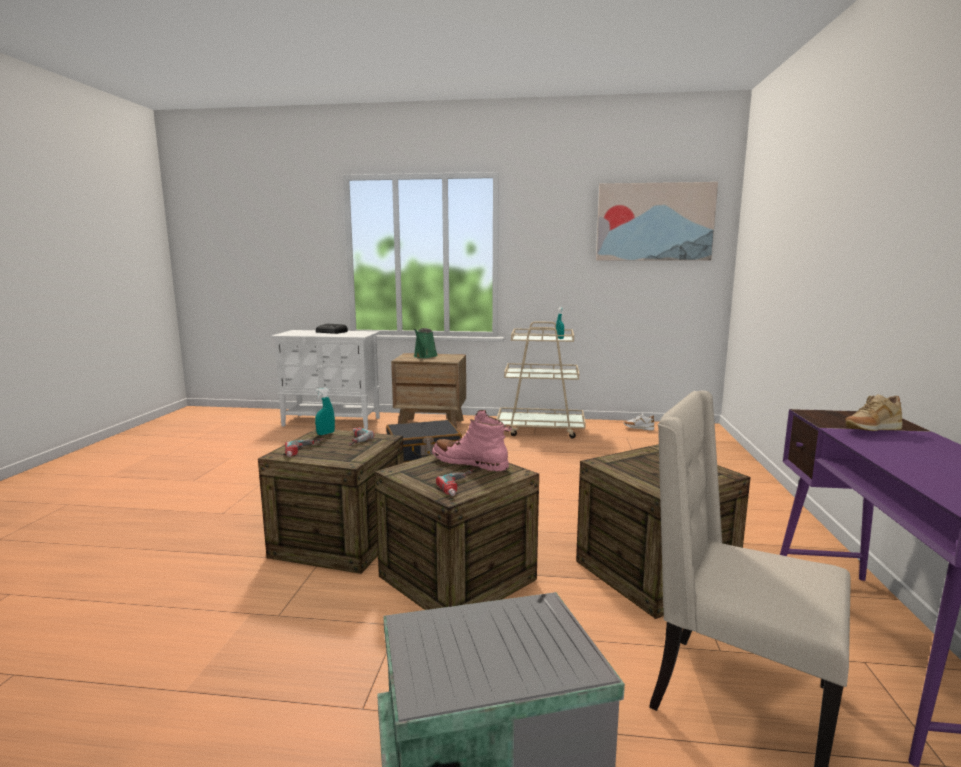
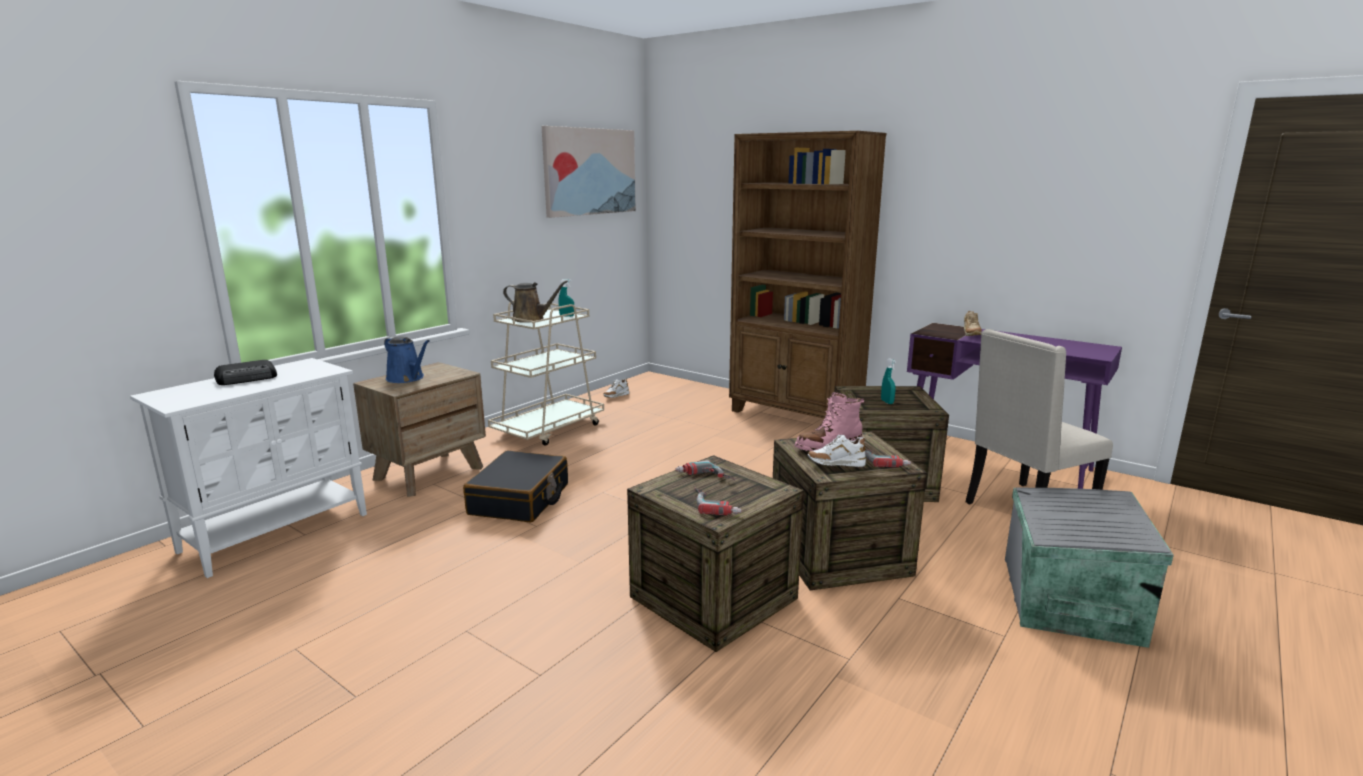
camera: 60 degrees left, 5 degrees up
turquoise spray bottle [315,388,335,435] -> turquoise spray bottle moved to [881,358,896,404]
green watering can [413,328,438,358] -> blue watering can [384,336,430,383]
none -> brown watering can [503,280,568,323]
none -> brown bookcase [729,131,886,419]
none -> white shoe [808,434,866,467]

